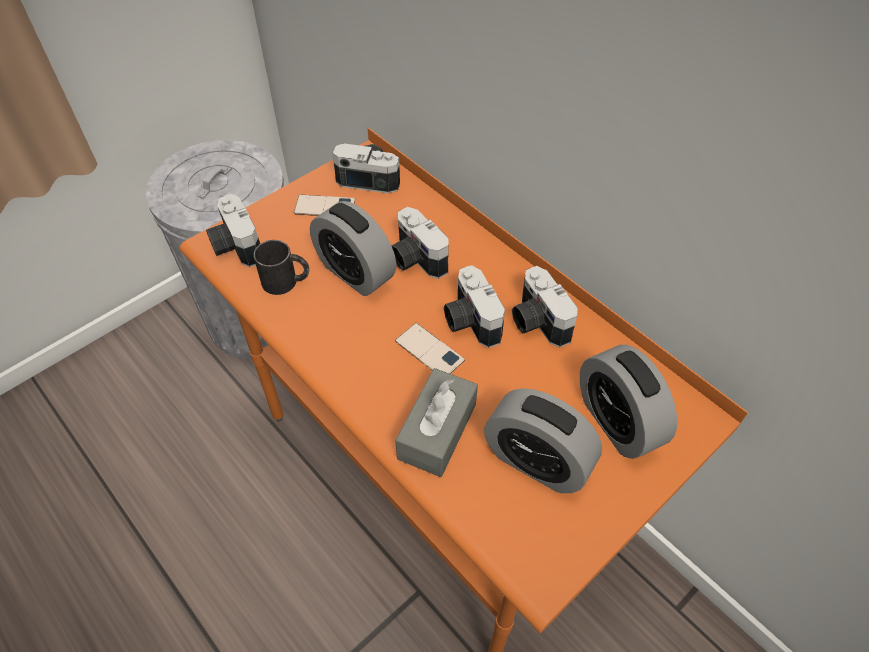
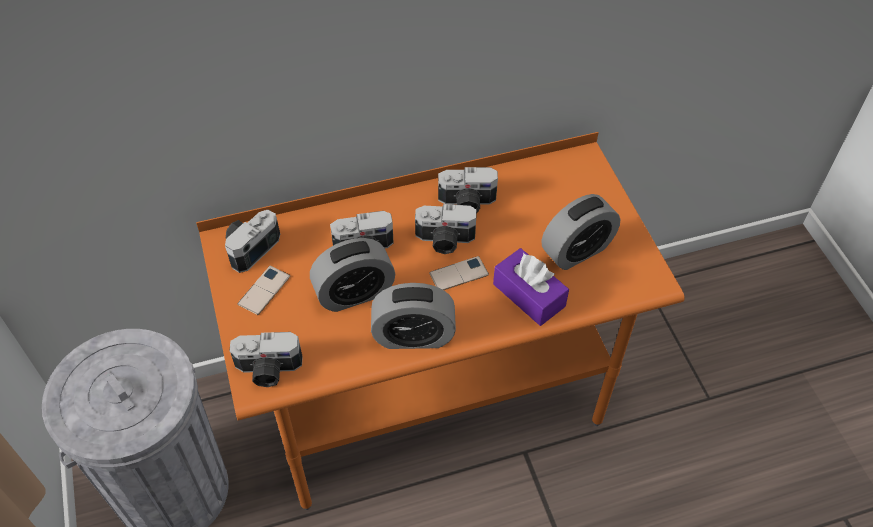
camera: 65 degrees left, 0 degrees up
black mug [253,240,309,295] -> none
grey tissue box [395,368,478,477] -> purple tissue box [493,248,569,326]
alarm clock [579,345,677,459] -> alarm clock moved to [371,283,456,349]

